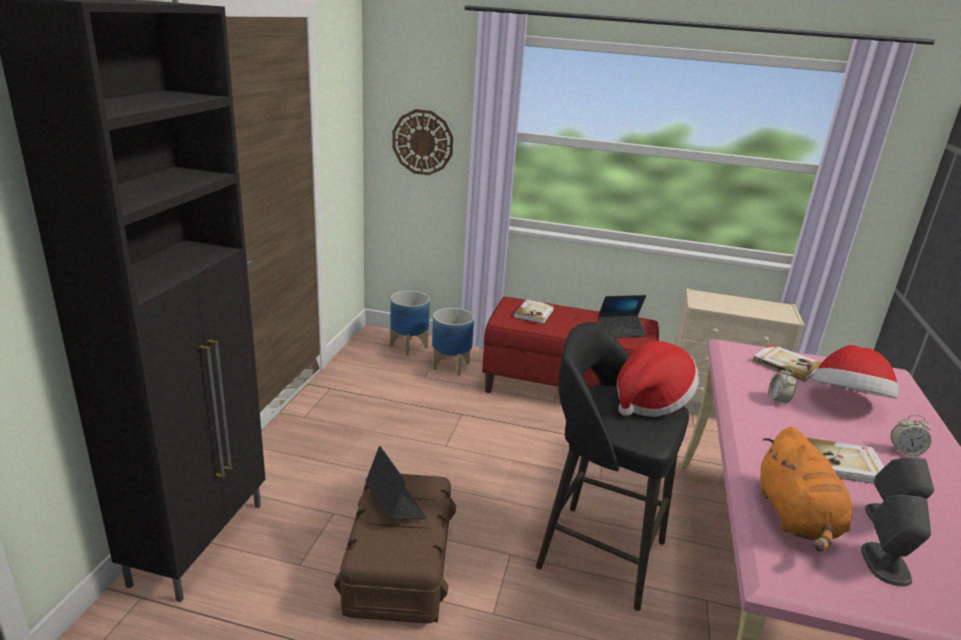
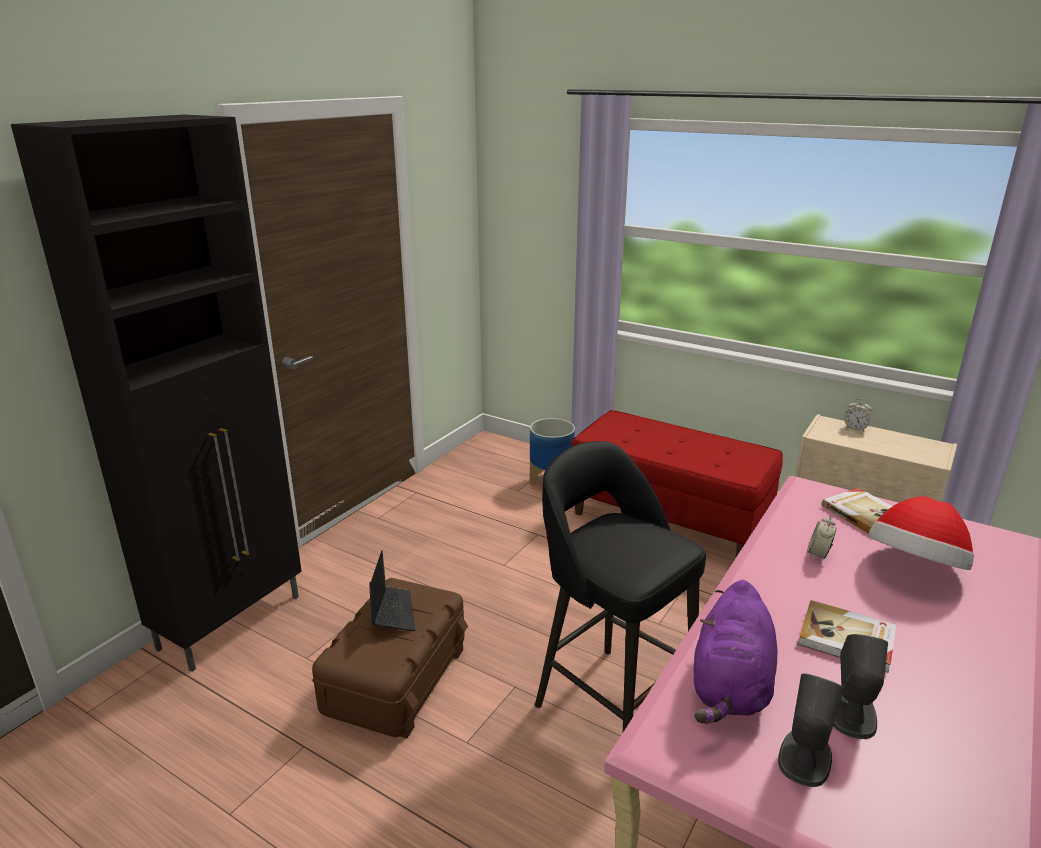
camera: 20 degrees right, 0 degrees up
planter [390,291,430,356] -> none
wall clock [392,109,453,175] -> none
book [514,300,555,324] -> none
laptop [598,295,647,338] -> none
hat [617,341,699,417] -> none
orange plush toy [760,427,852,552] -> purple plush toy [694,580,778,724]
alarm clock [891,415,931,457] -> alarm clock moved to [844,399,872,431]

